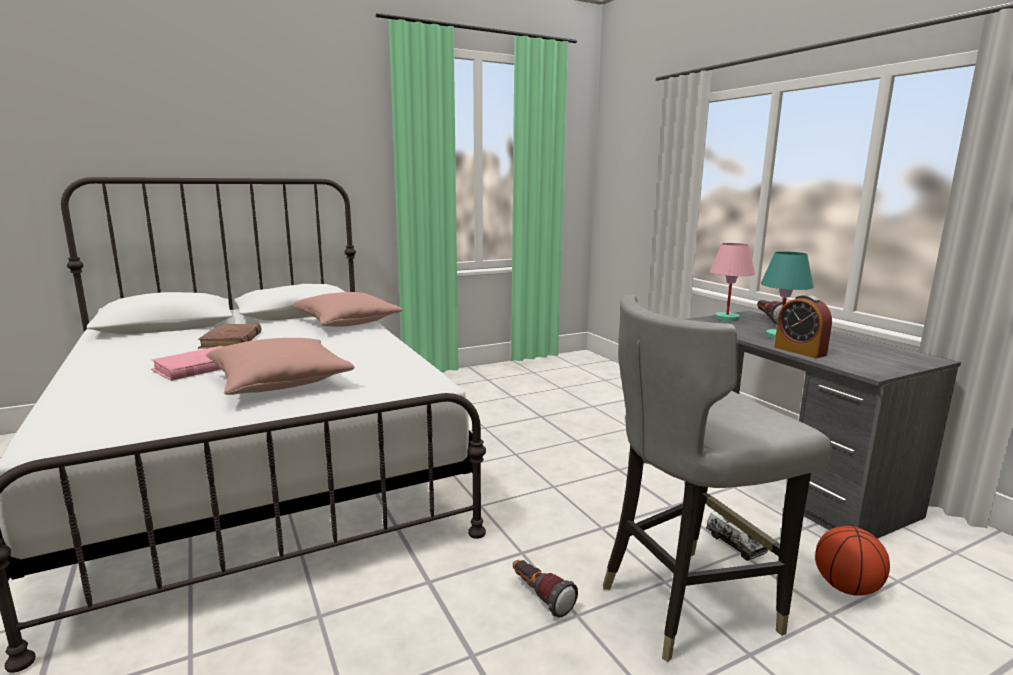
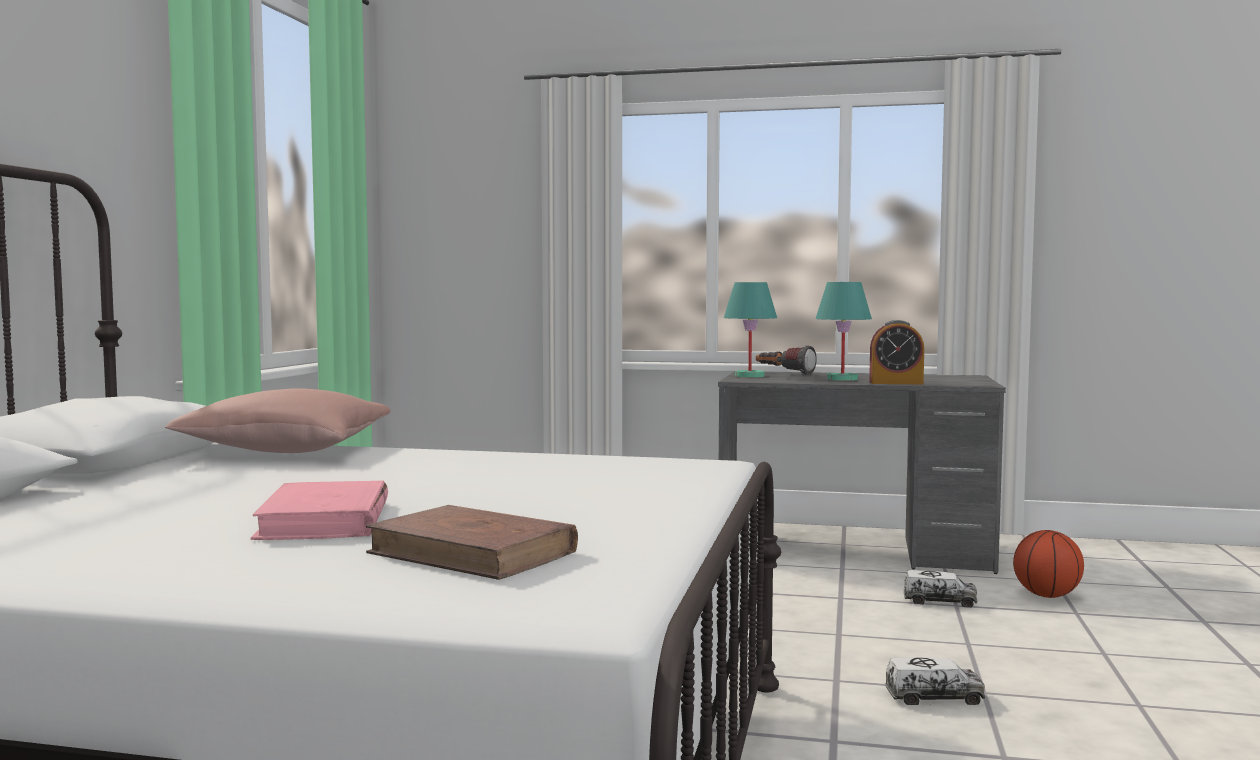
camera: 50 degrees left, 10 degrees down
brown book [198,324,261,349] -> brown book moved to [366,505,578,580]
pink pillow [206,338,355,395] -> none
flashlight [513,560,578,617] -> toy truck [885,657,985,705]
grey chair [603,295,832,662] -> none
pink table lamp [710,243,755,321] -> turquoise table lamp [724,282,777,378]

